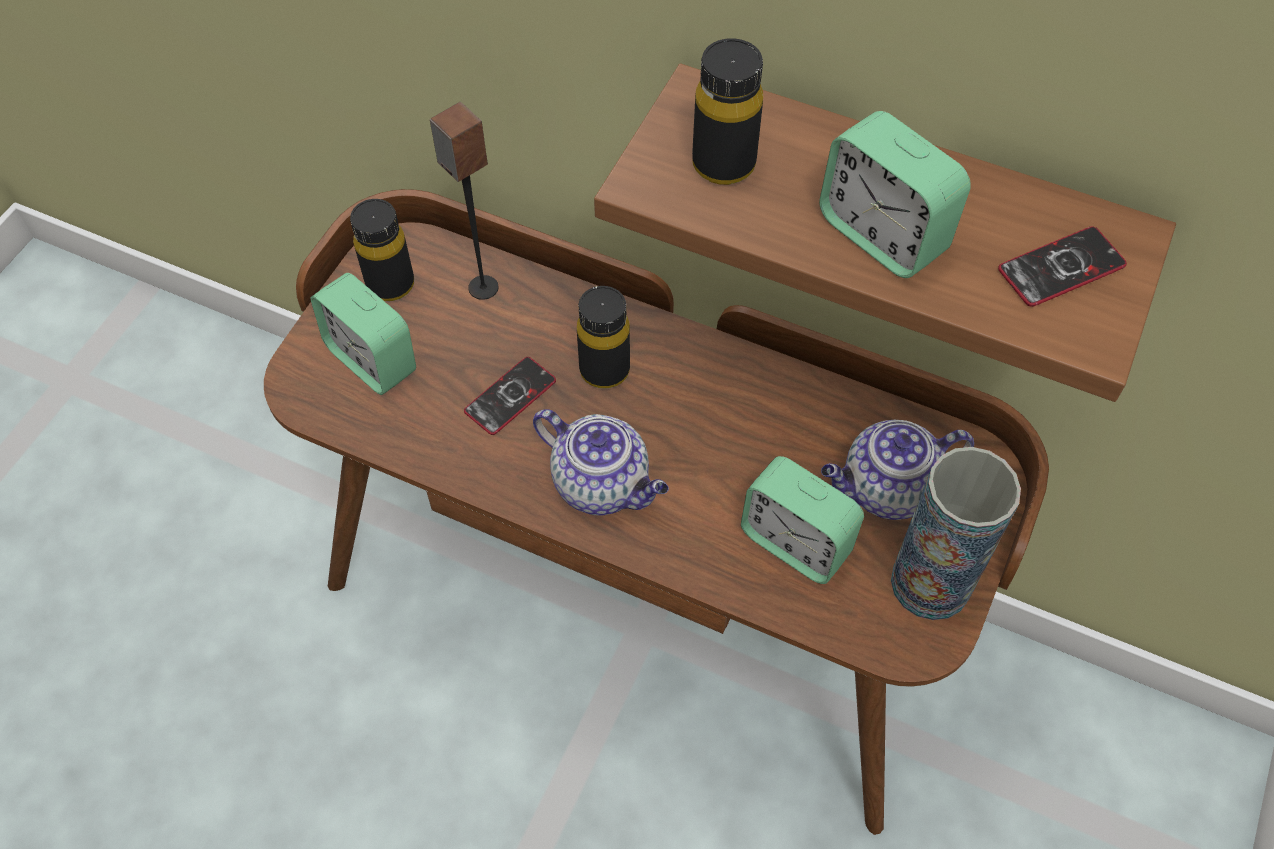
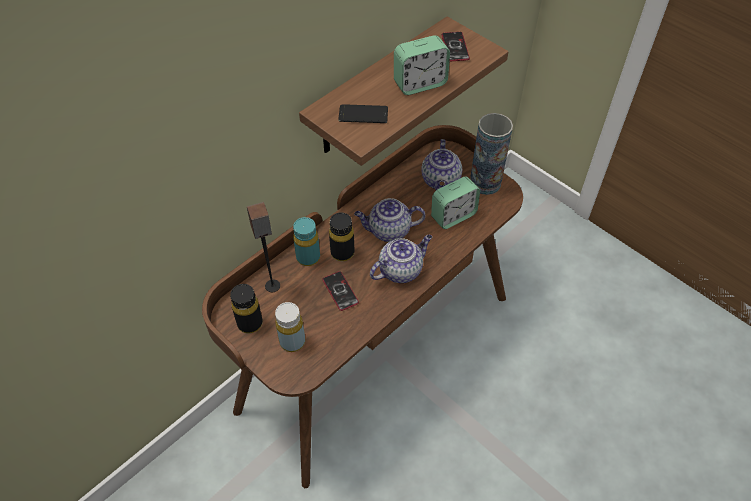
camera: 70 degrees left, 5 degrees down
alarm clock [311,273,416,395] -> yellow bottle [275,302,305,352]
black bottle [692,38,763,185] -> phone [338,104,388,123]
none -> turquoise bottle [293,217,320,266]
none -> teapot [354,198,425,242]

